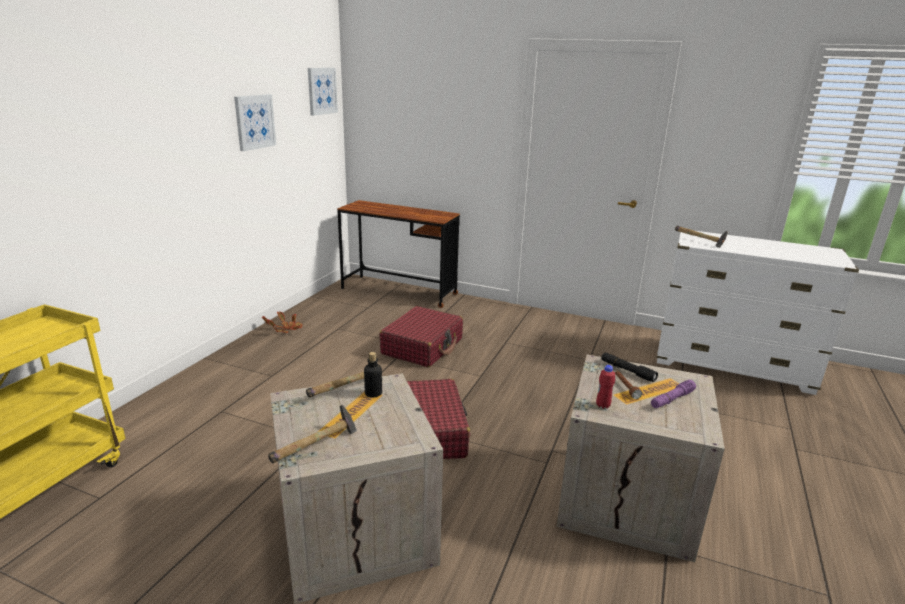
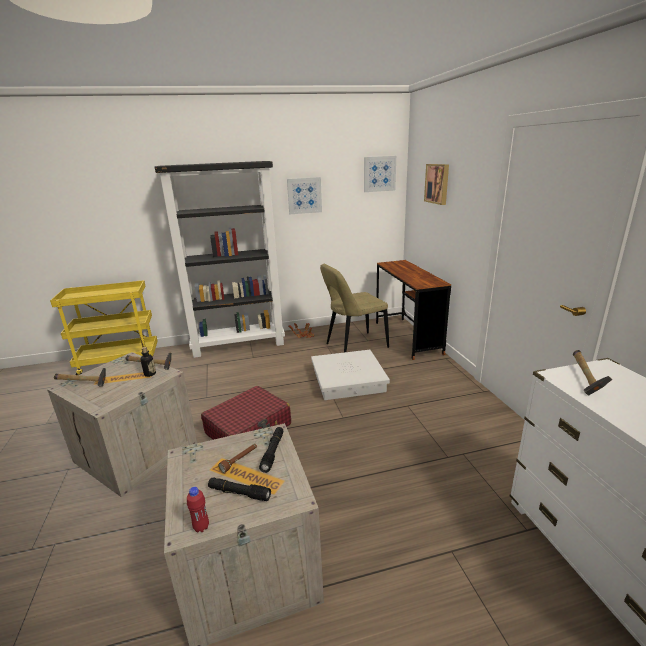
camera: 55 degrees right, 0 degrees up
red suitcase [379,306,463,367] -> white storage box [311,350,390,400]
red bottle [596,365,615,409] -> red bottle moved to [187,487,209,532]
purple flashlight [651,380,696,408] -> black flashlight [208,478,271,501]
none -> black bookcase [155,161,285,358]
none -> beige chair [320,264,389,352]
none -> picture [424,164,449,205]

